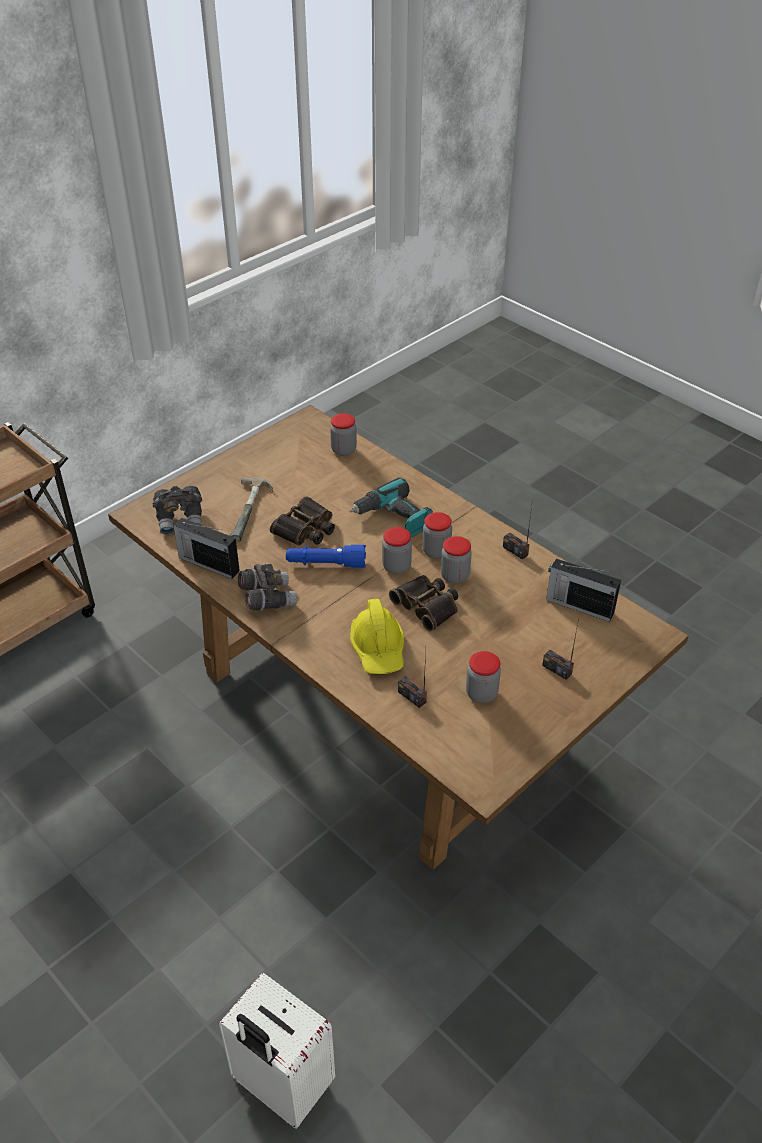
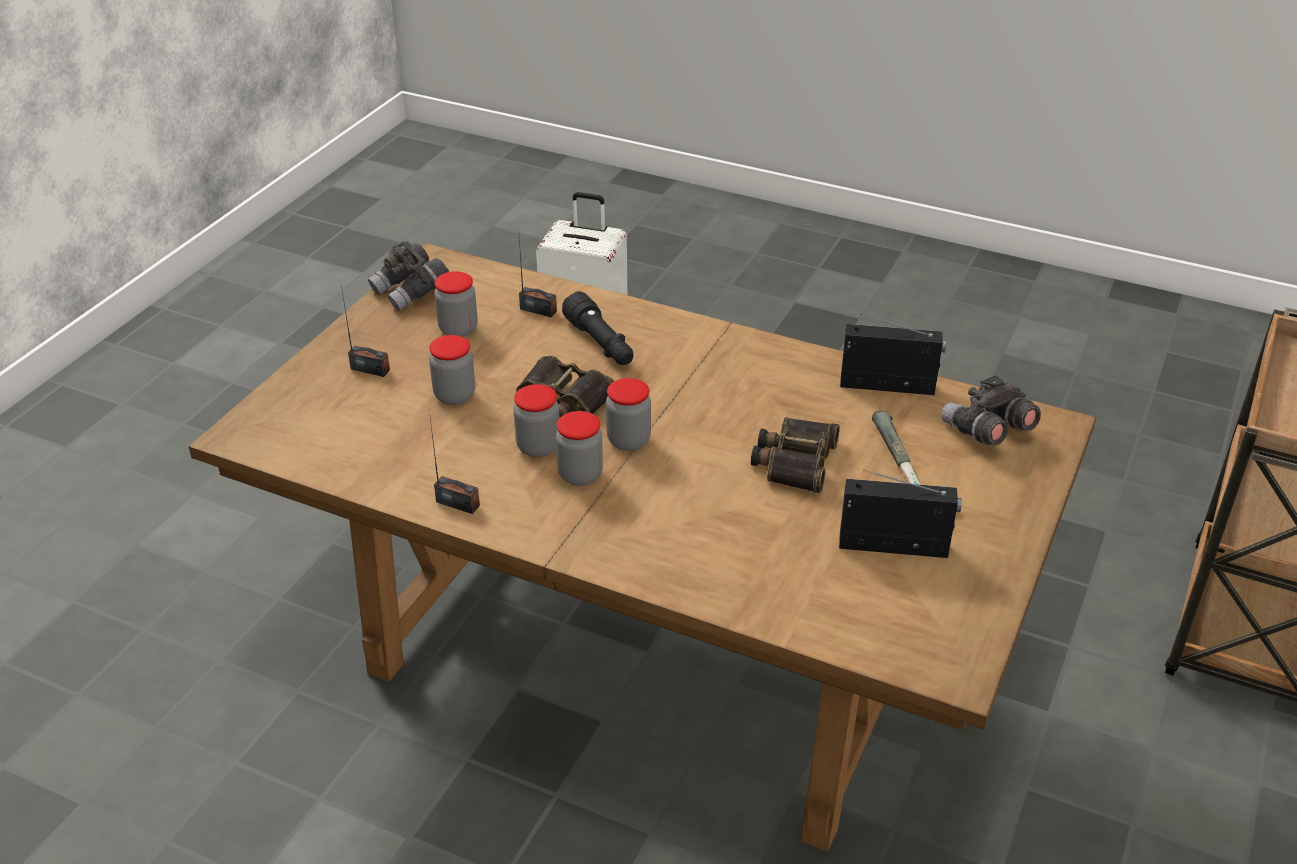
camera: 160 degrees right, 5 degrees down
grey binoculars [238,564,297,611] -> grey binoculars moved to [368,241,449,310]
blue flashlight [286,545,366,568] -> none
jar [330,413,357,456] -> jar moved to [429,335,475,405]
power drill [350,478,433,537] -> none
yellow hard hat [350,599,404,674] -> black flashlight [562,291,634,365]
radio [546,559,621,622] -> radio moved to [839,470,962,558]

